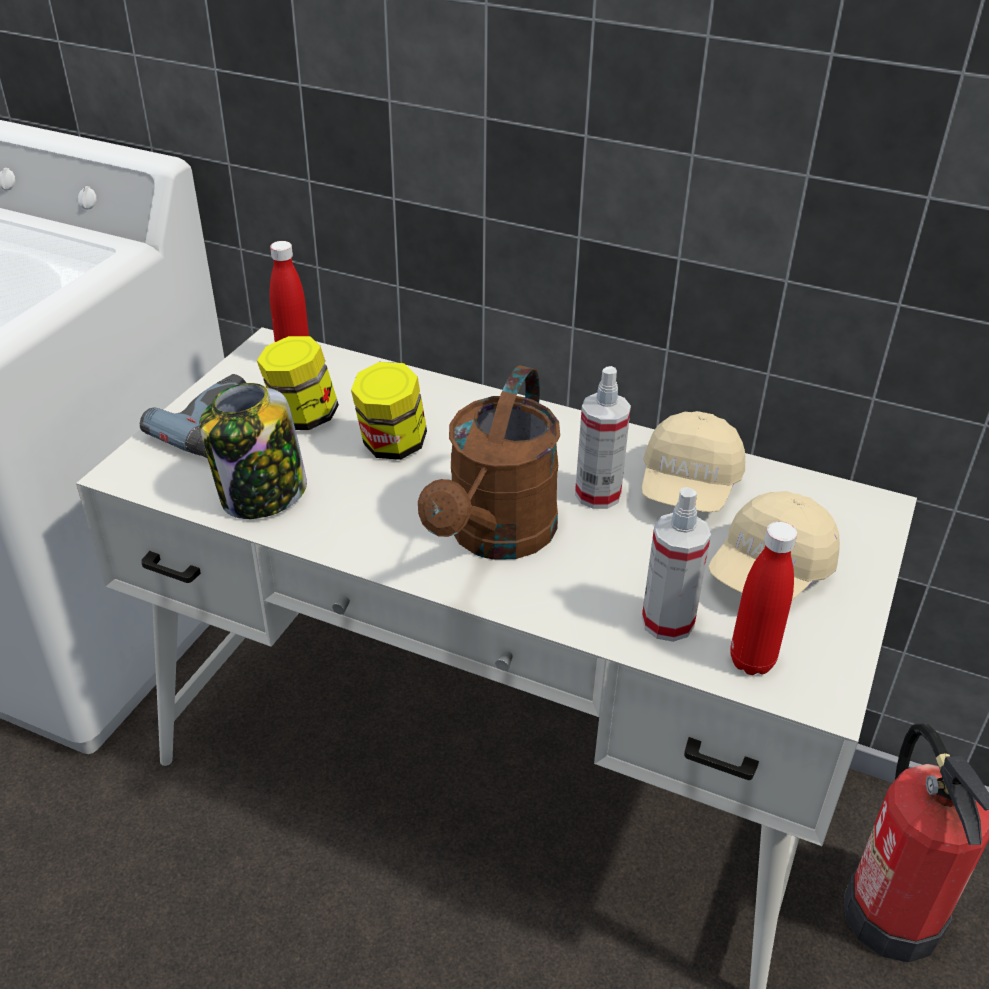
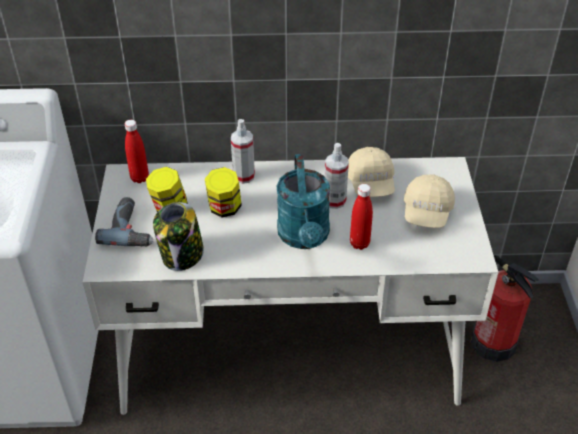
camera: 25 degrees left, 5 degrees up
brown watering can [418,365,560,560] -> turquoise watering can [277,154,330,249]
spray bottle [642,487,711,642] -> spray bottle moved to [231,119,255,184]
red bottle [730,522,797,675] -> red bottle moved to [350,184,373,250]

